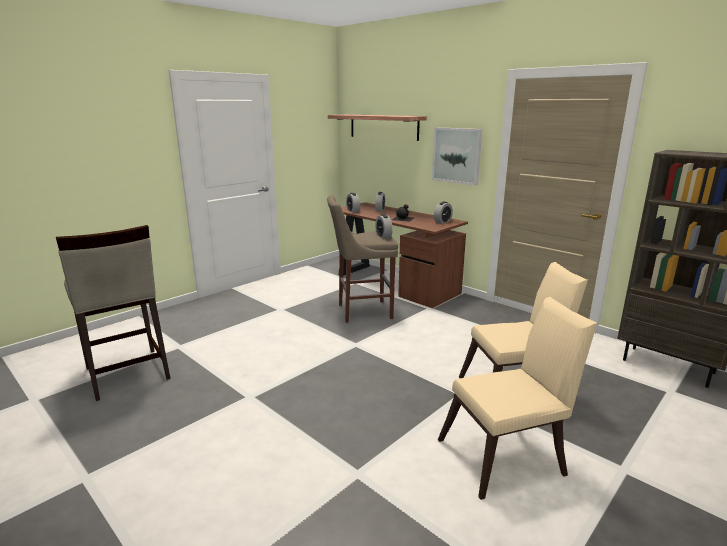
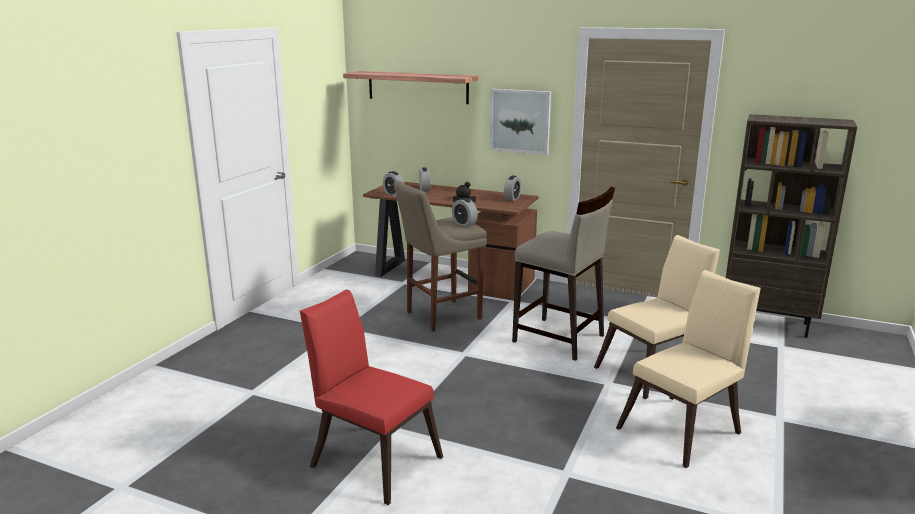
camera: 20 degrees left, 0 degrees up
beige stool [56,225,170,401] -> beige stool moved to [512,187,615,361]
none -> red chair [300,289,443,505]

